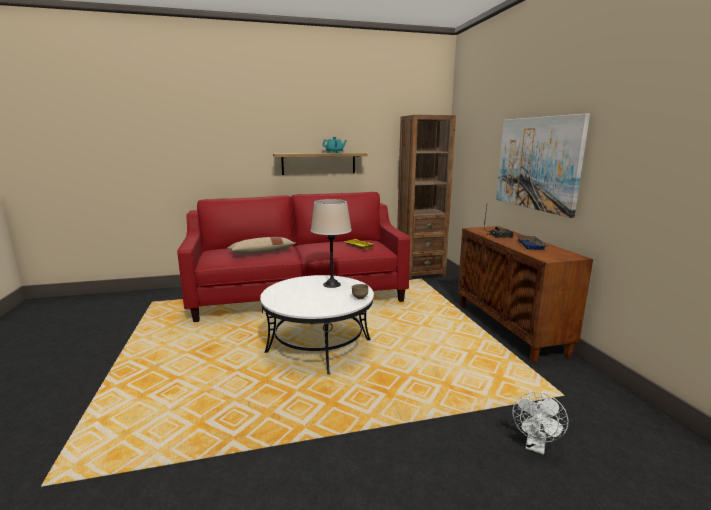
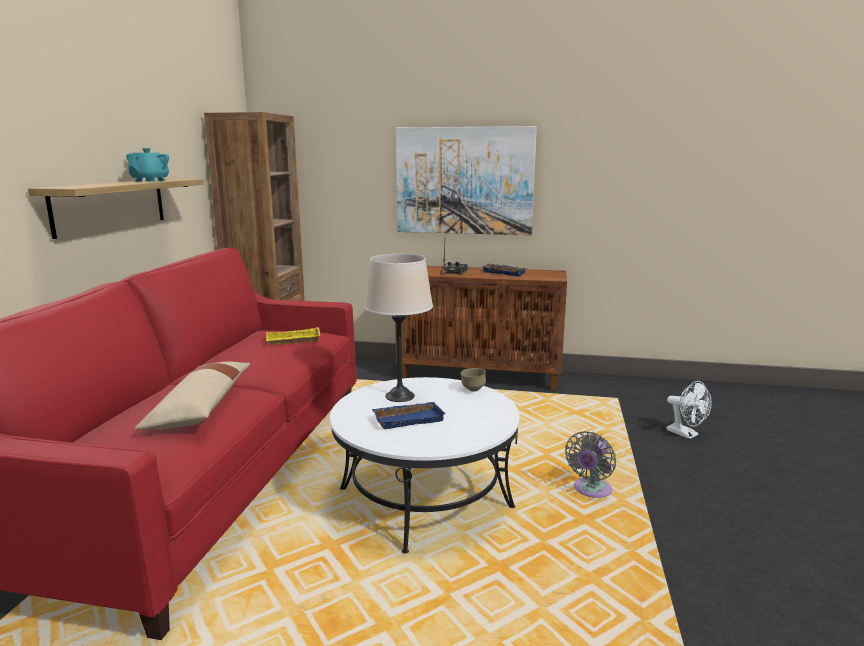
camera: 65 degrees left, 0 degrees up
none -> blue tray [372,402,446,429]
none -> grey fan [565,431,616,498]

